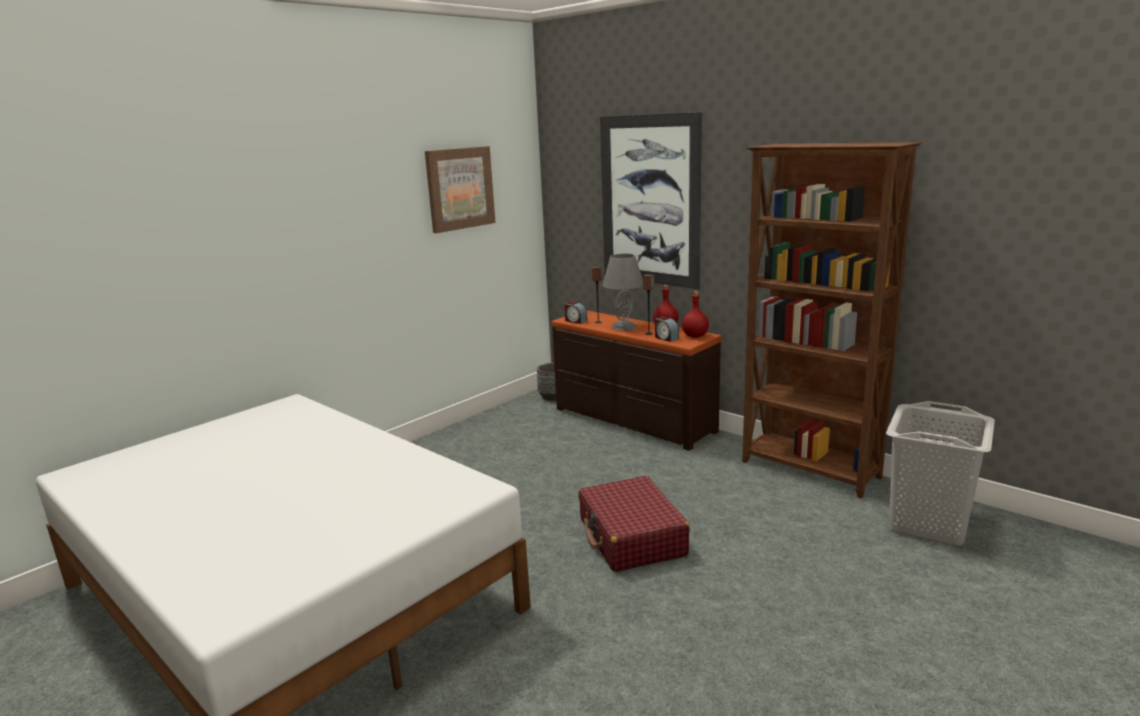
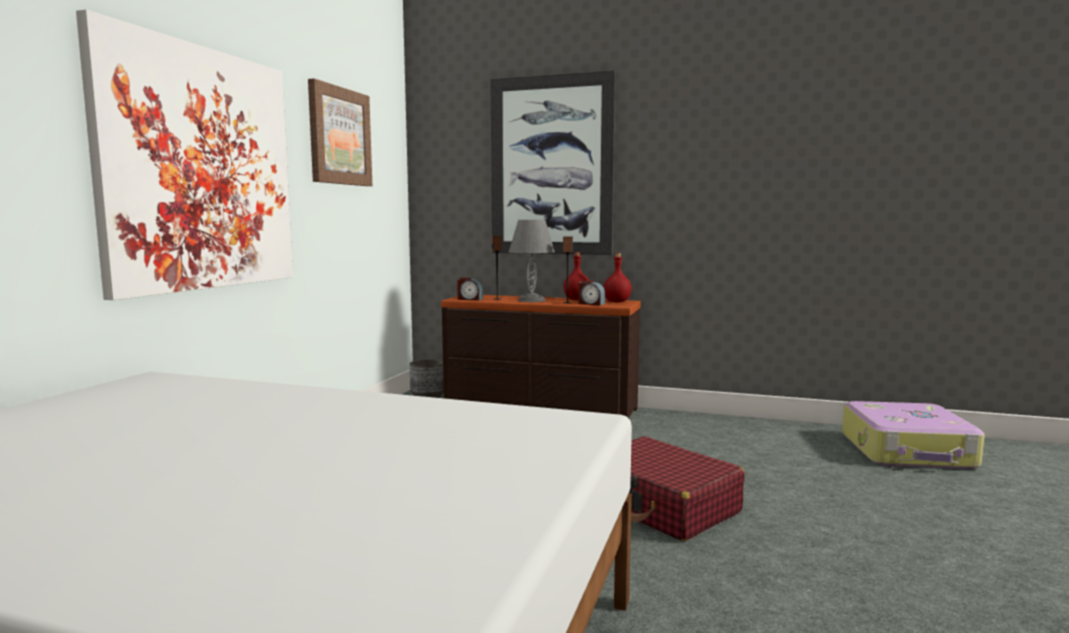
camera: 25 degrees left, 10 degrees down
brown bookcase [742,142,922,499] -> none
grey laundry basket [886,401,995,546] -> suitcase [842,401,985,469]
none -> picture [76,10,293,300]

